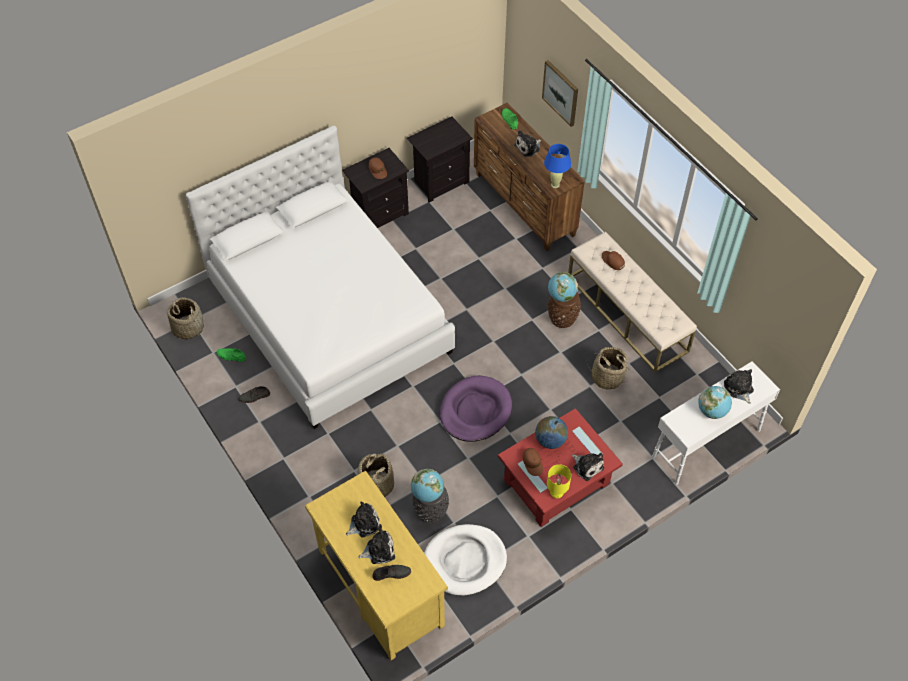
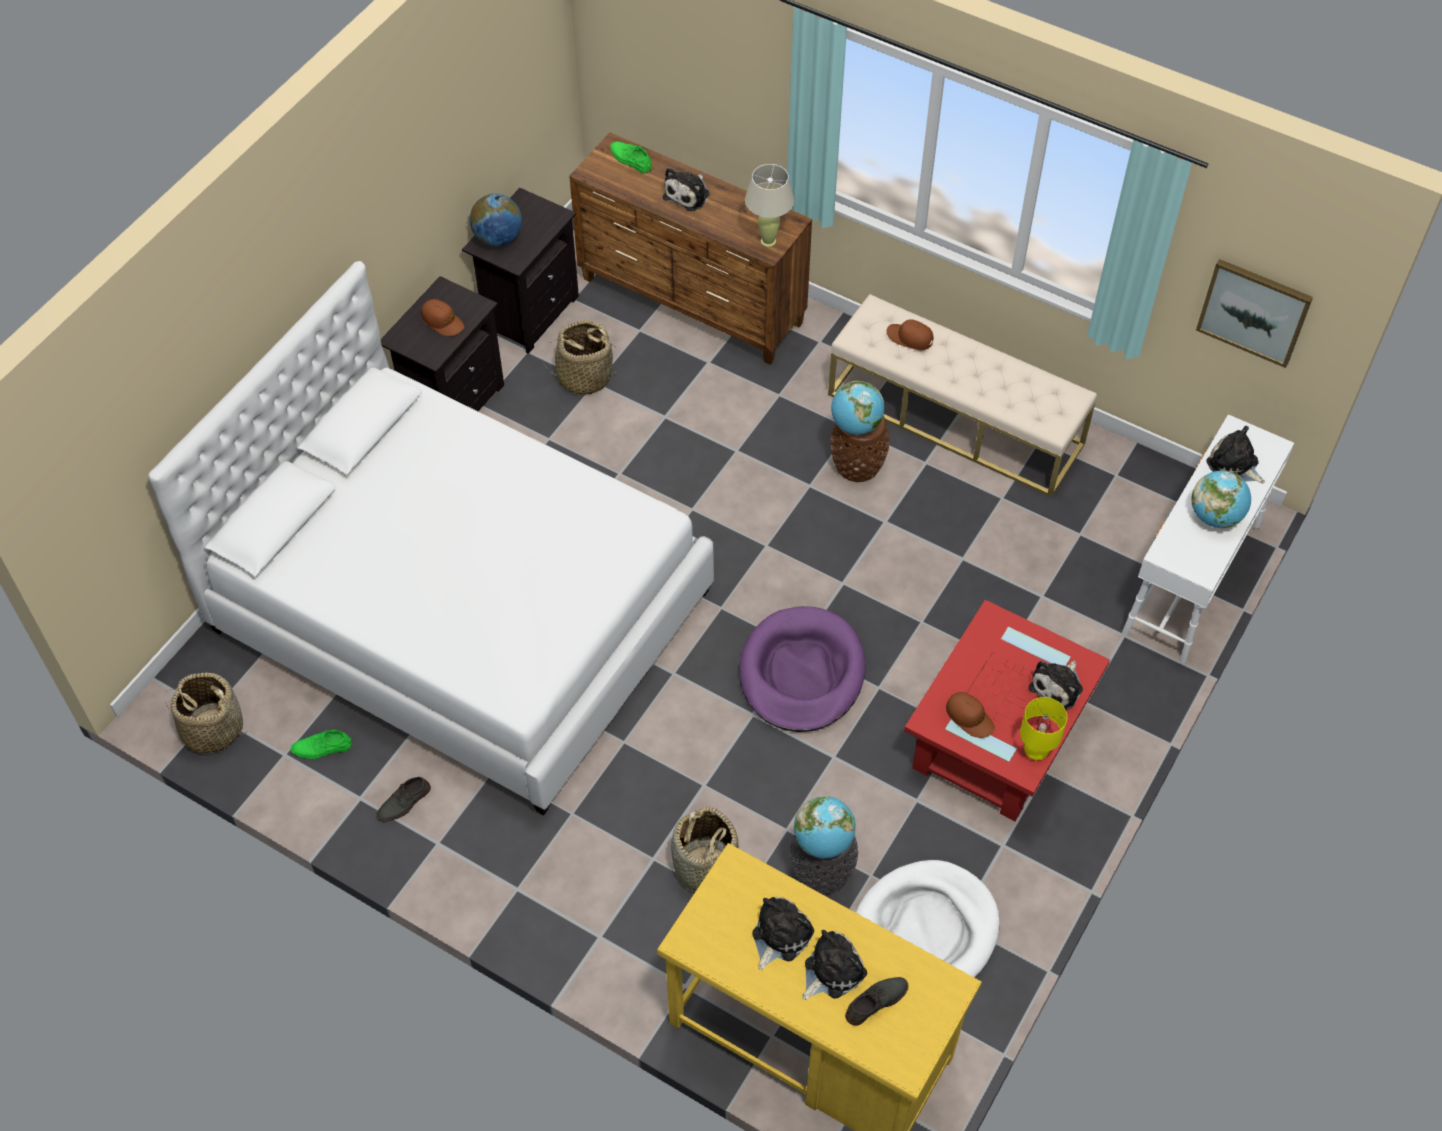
camera: 25 degrees left, 0 degrees up
globe [535,416,568,449] -> globe moved to [470,194,522,247]
picture [542,60,578,127] -> picture moved to [1196,259,1313,368]
blue table lamp [544,144,571,188] -> beige table lamp [745,164,794,247]
plush toy [572,453,604,481] -> plush toy turned 105 degrees clockwise [1029,661,1083,710]
basket [587,347,628,389] -> basket moved to [542,320,619,395]

